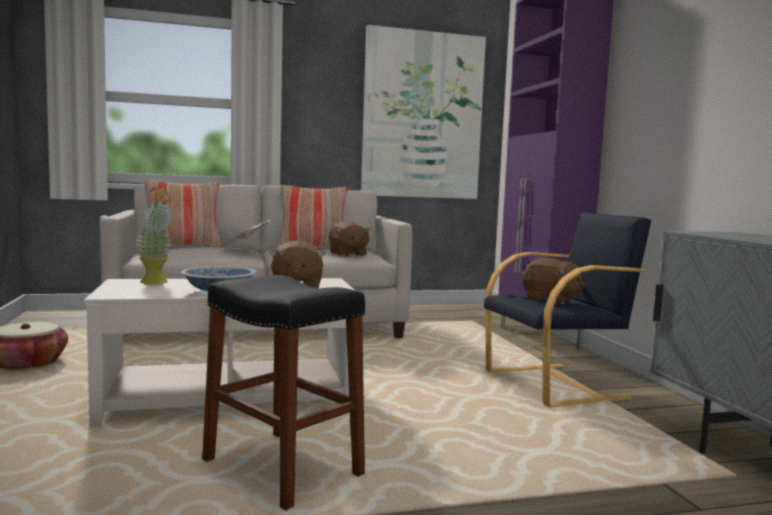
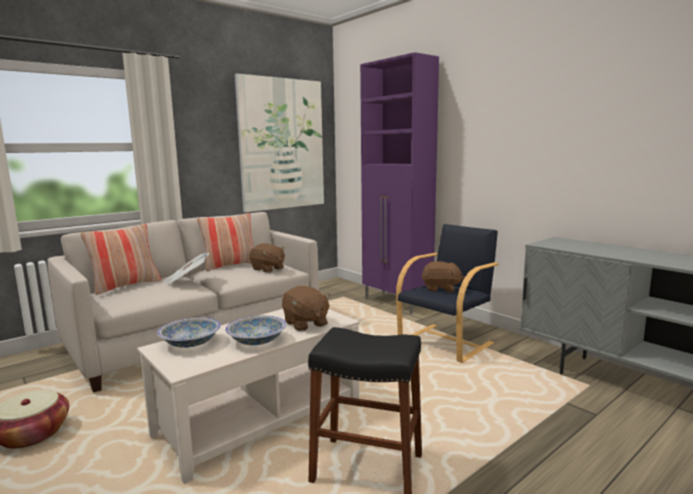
camera: 25 degrees left, 5 degrees up
potted plant [135,187,171,284] -> bowl [157,317,221,348]

